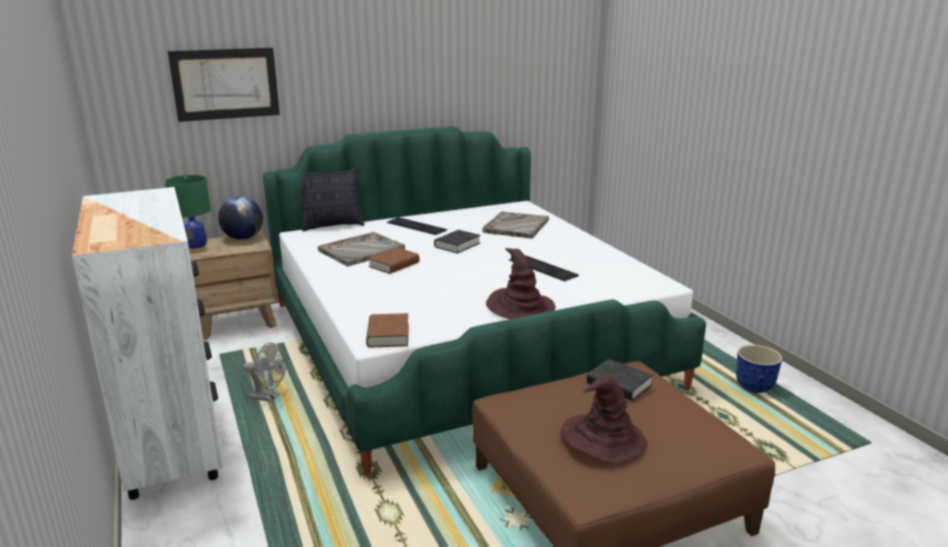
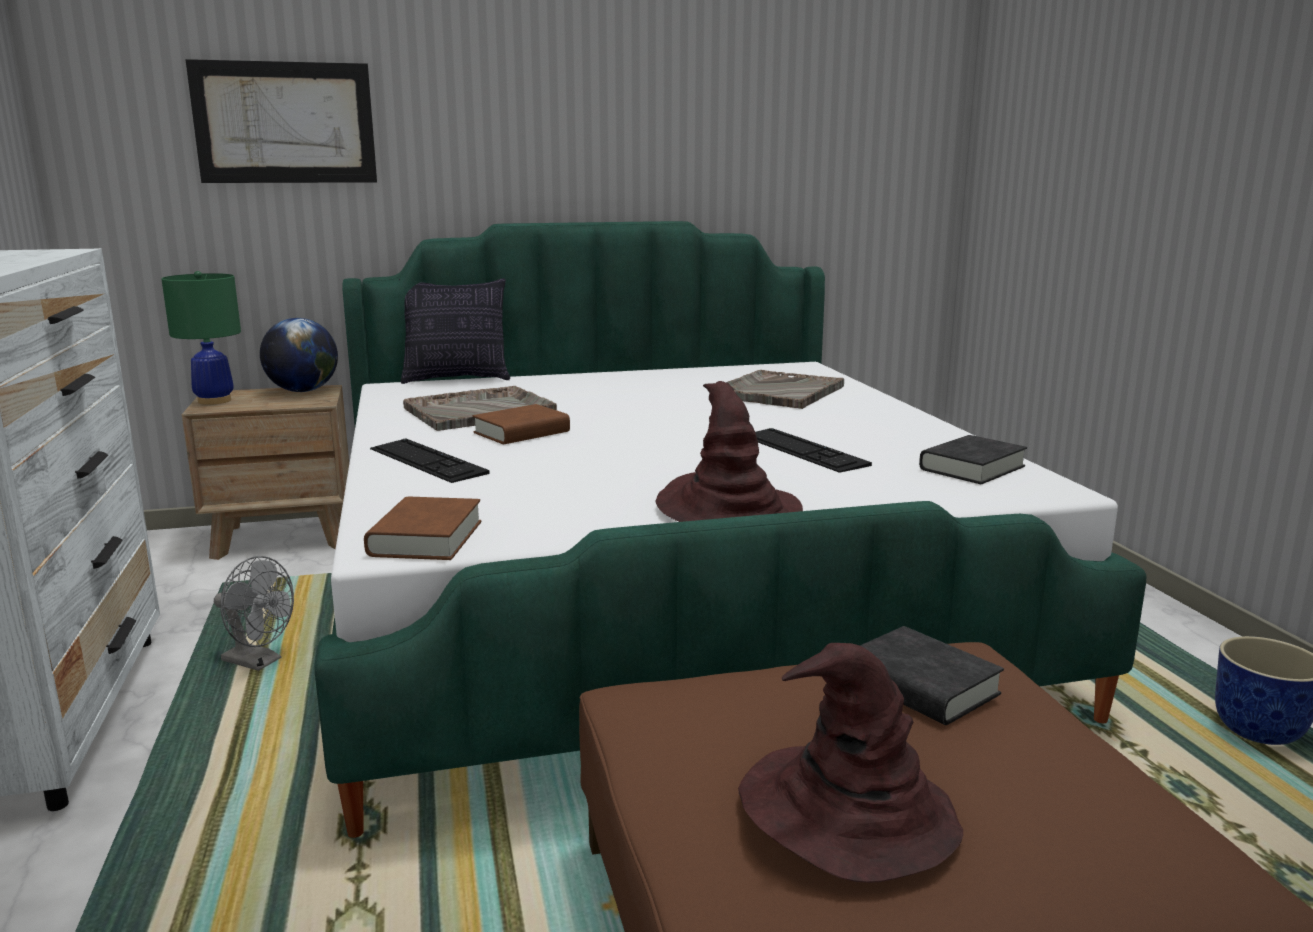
camera: 10 degrees right, 5 degrees down
keyboard [386,217,447,235] -> keyboard moved to [370,439,490,483]
black book [434,230,480,254] -> black book moved to [919,435,1027,484]

